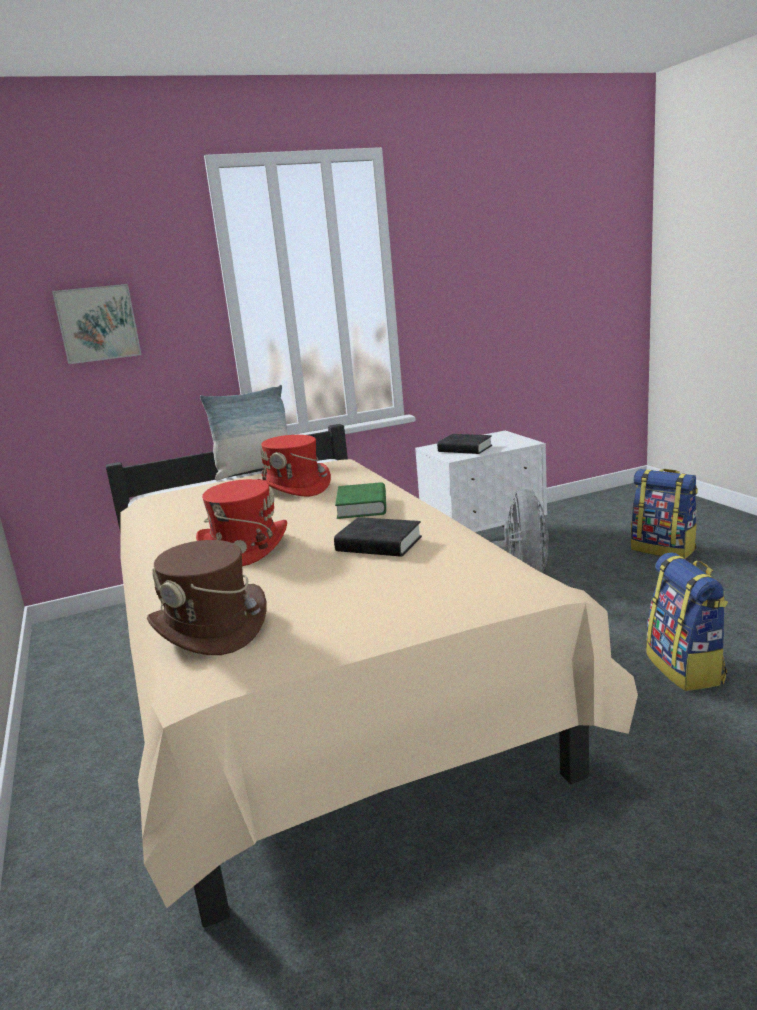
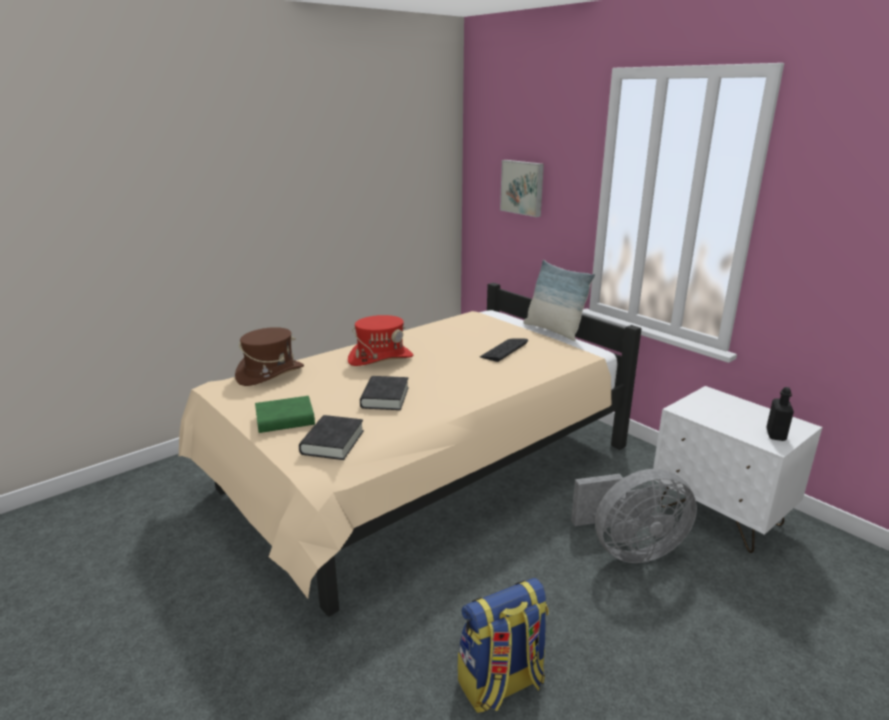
camera: 70 degrees right, 5 degrees up
red hat [257,435,331,496] -> keyboard [480,338,528,362]
green book [335,482,386,519] -> green book moved to [255,396,315,433]
black book [437,434,492,454] -> black book moved to [299,415,364,460]
backpack [631,469,698,558] -> none
none -> black bottle [766,387,794,441]

